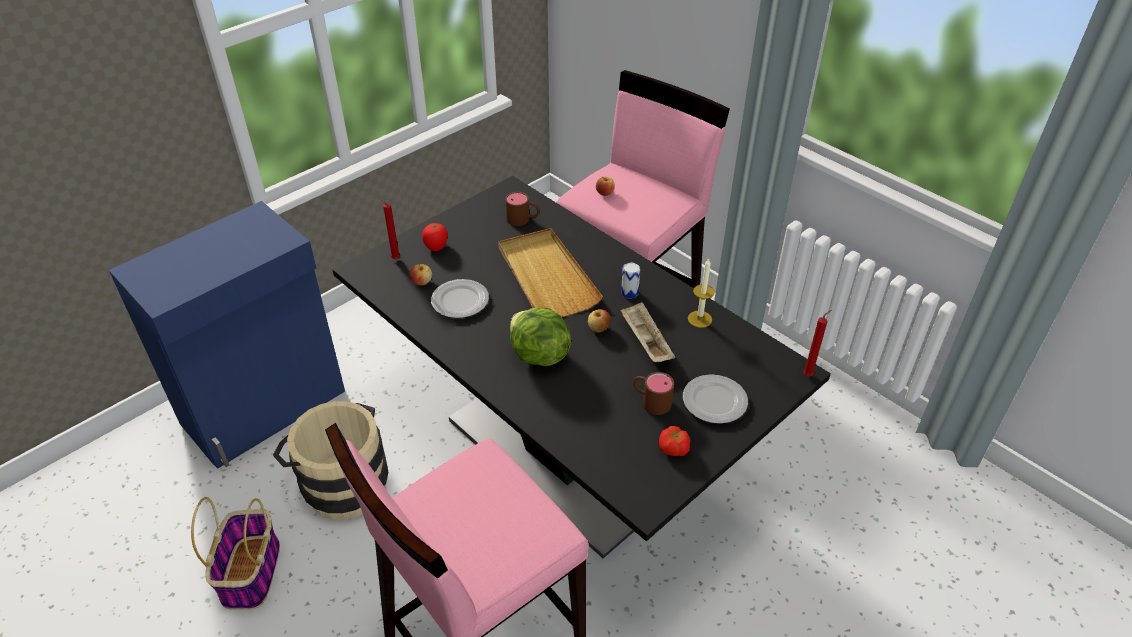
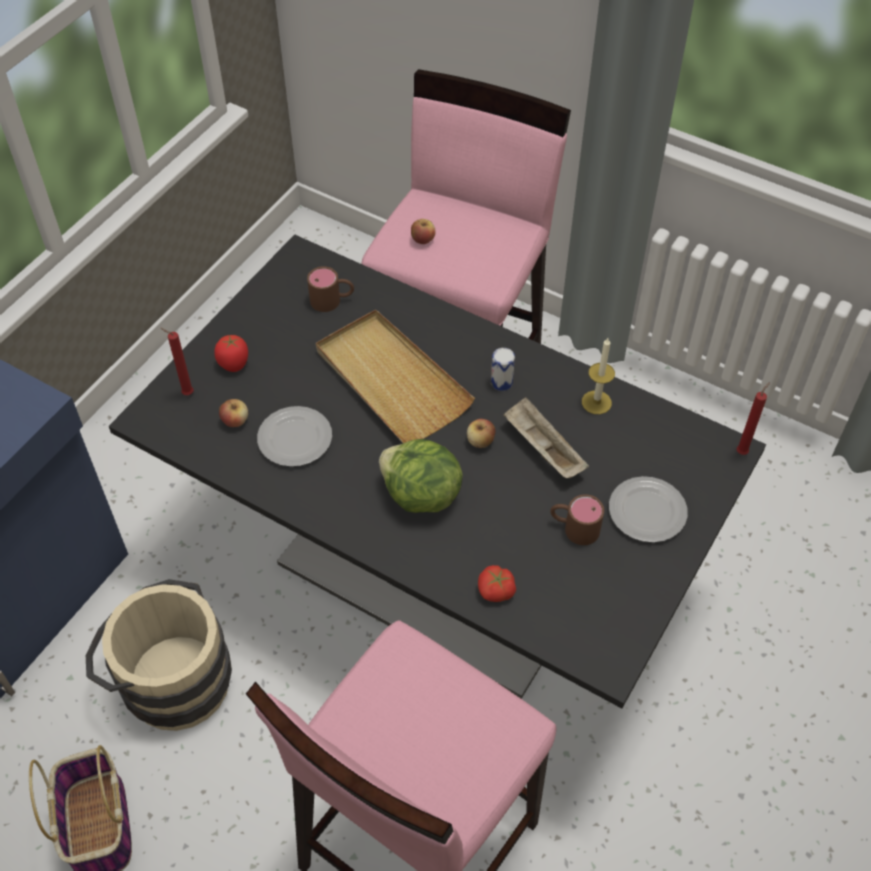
camera: 15 degrees left, 10 degrees up
tomato [659,426,690,456] -> tomato moved to [478,565,516,602]

